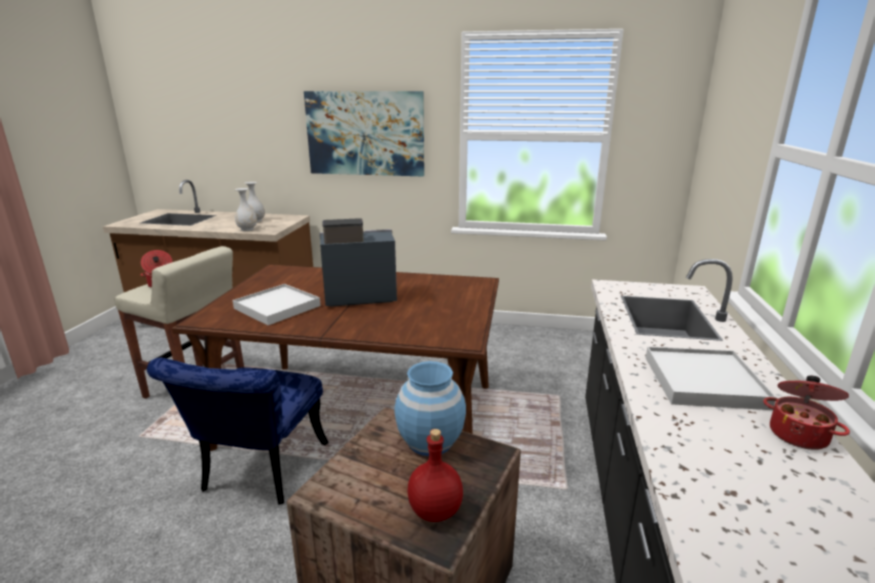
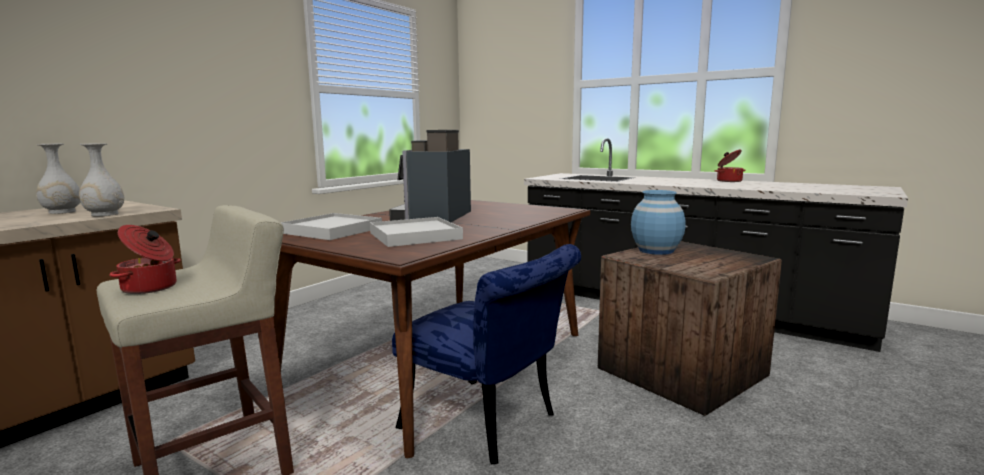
camera: 65 degrees left, 10 degrees down
picture [304,91,424,176] -> none
red bottle [407,429,463,522] -> none
white tray [646,347,776,410] -> white tray moved to [281,213,382,240]

